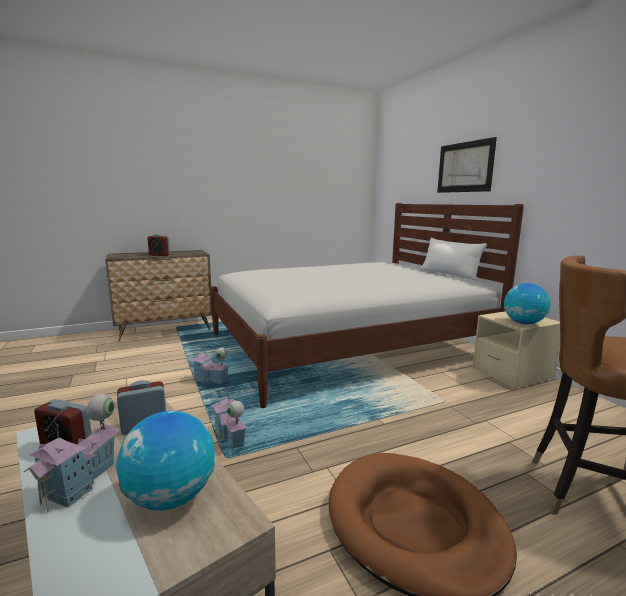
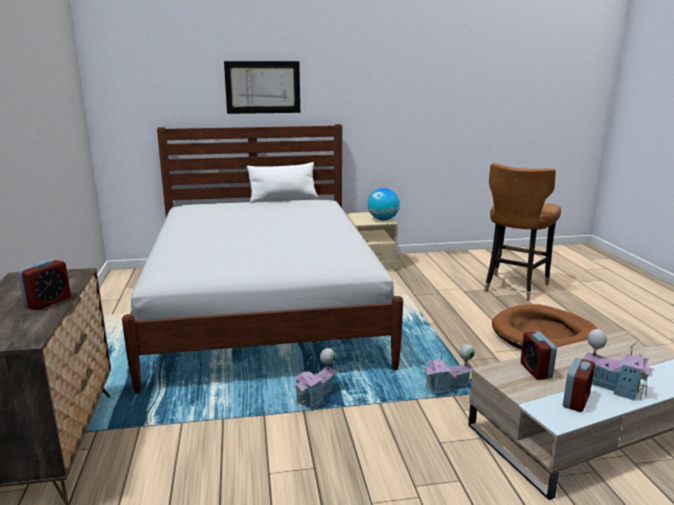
camera: 75 degrees left, 5 degrees up
globe [116,411,215,510] -> none

